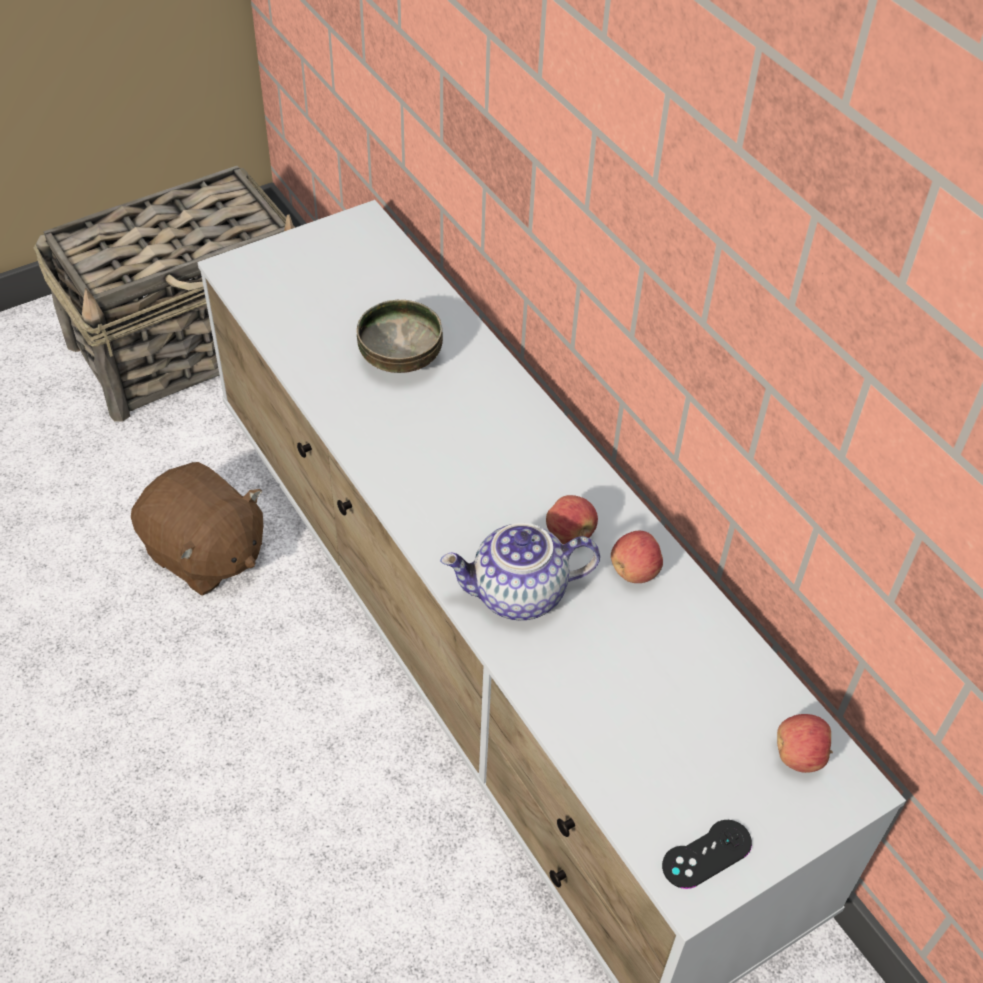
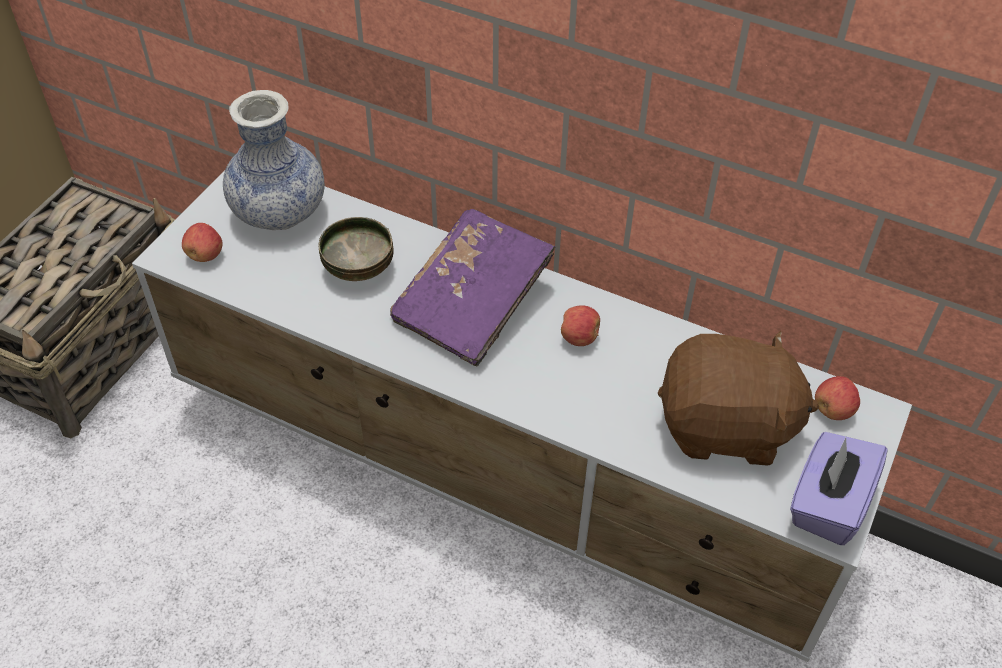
camera: 30 degrees left, 0 degrees up
brown plush toy [131,462,263,596] -> brown plush toy moved to [658,331,819,466]
teapot [440,523,600,620] -> none
apple [611,531,663,583] -> apple moved to [182,223,223,262]
black game controller [662,820,752,889] -> purple tissue box [790,432,887,545]
none -> vase [223,90,324,230]
none -> purple book [390,209,555,367]

